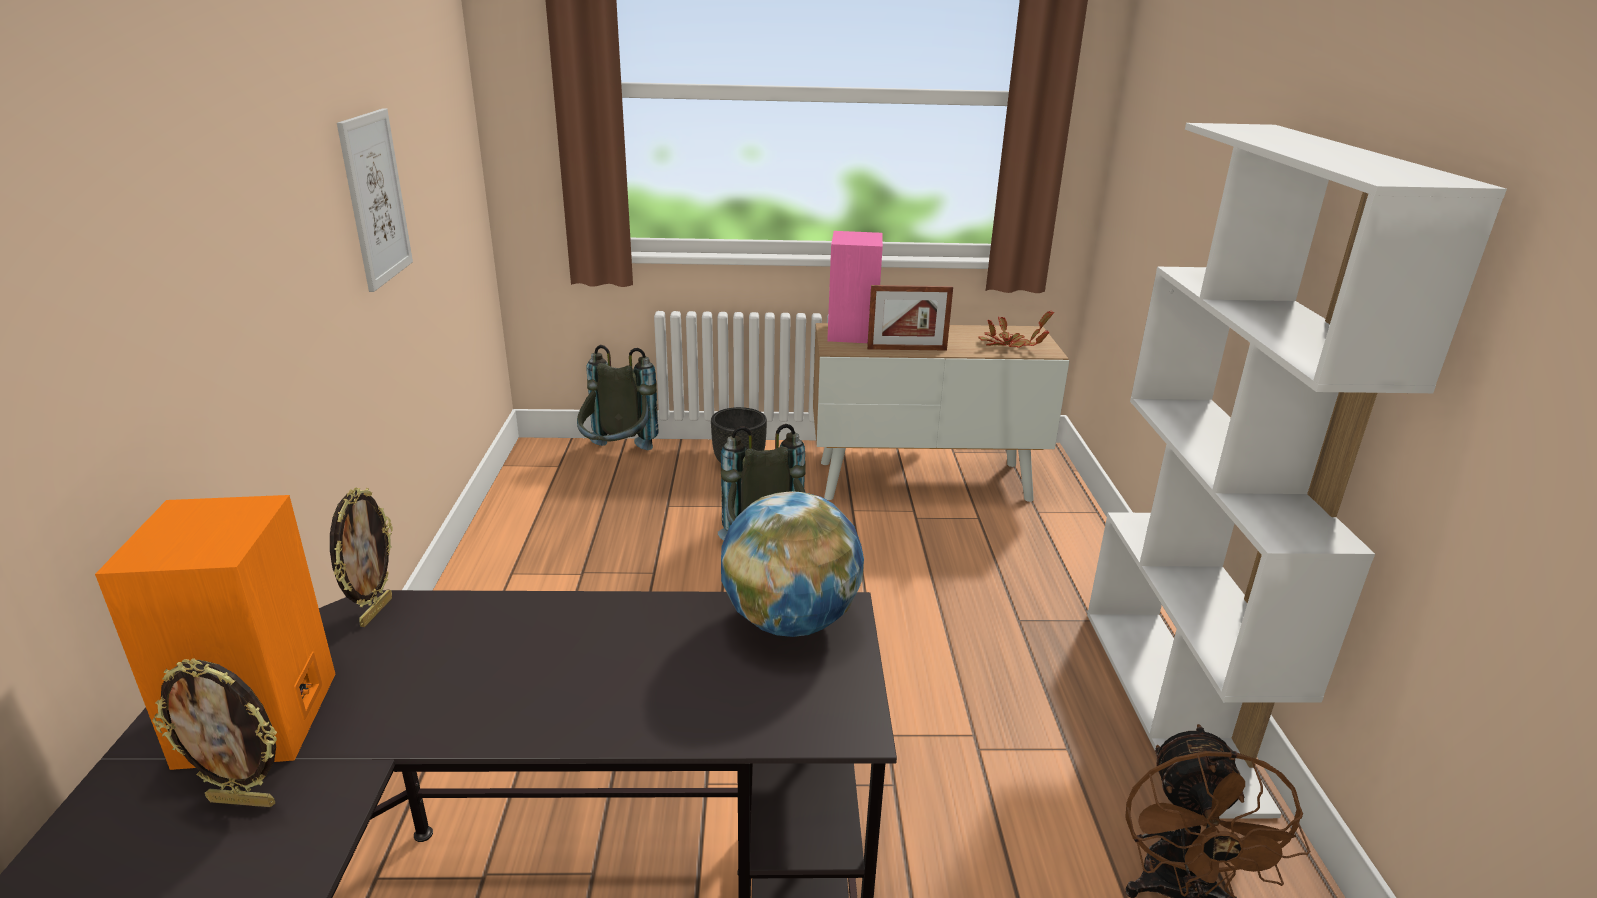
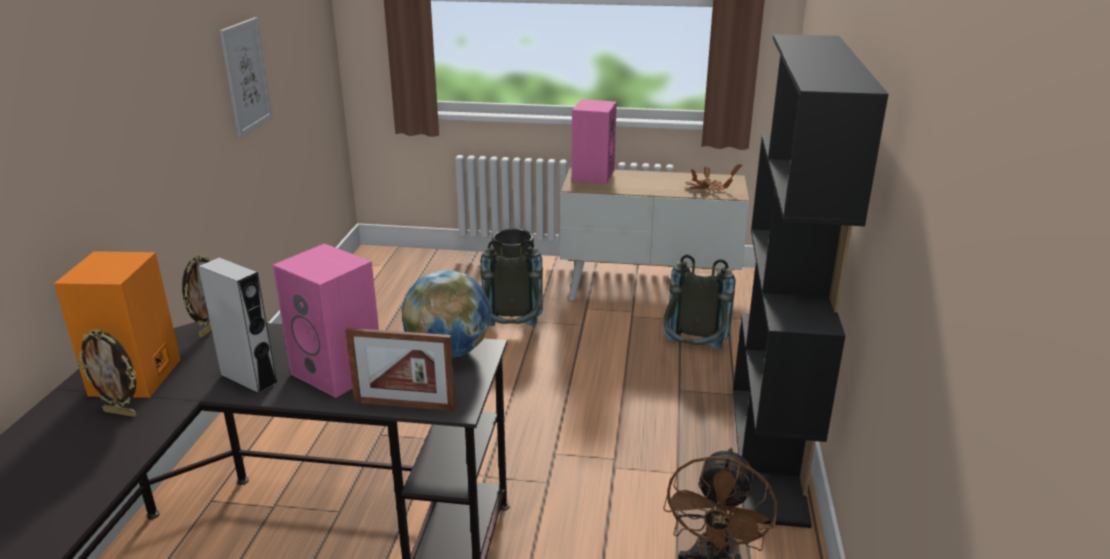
camera: 10 degrees right, 0 degrees up
grey backpack [577,345,658,450] -> grey backpack moved to [663,255,736,350]
picture frame [867,285,953,350] -> picture frame moved to [345,328,456,411]
white bookcase [1087,123,1507,819] -> black bookcase [733,34,889,528]
none -> grey speaker [198,258,278,394]
none -> pink speaker [273,244,379,398]

